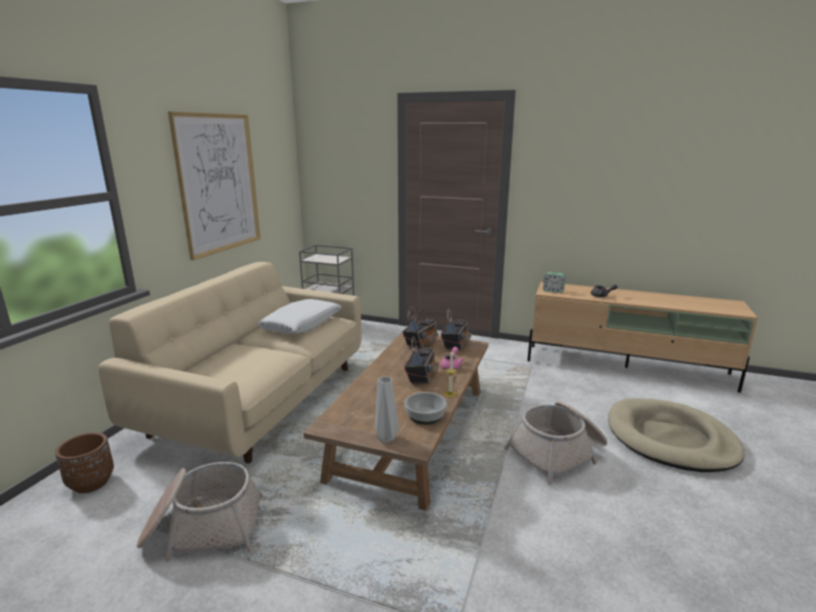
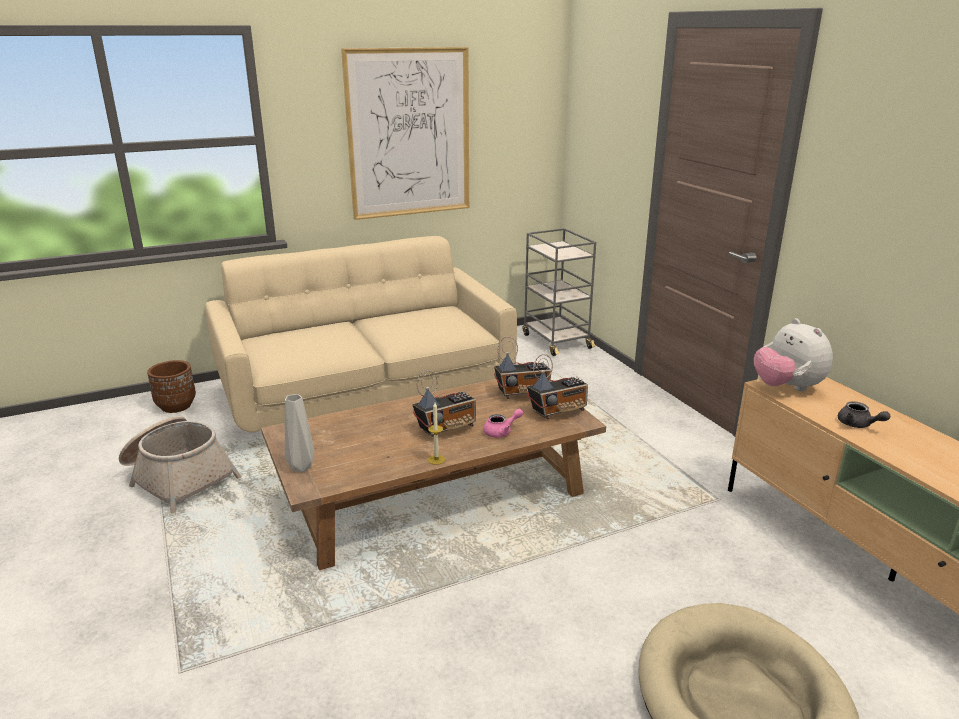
camera: 45 degrees right, 5 degrees up
white pillow [257,299,342,334] -> none
bowl [405,392,447,425] -> none
basket [504,401,607,485] -> none
alarm clock [543,272,566,293] -> plush toy [754,318,833,391]

